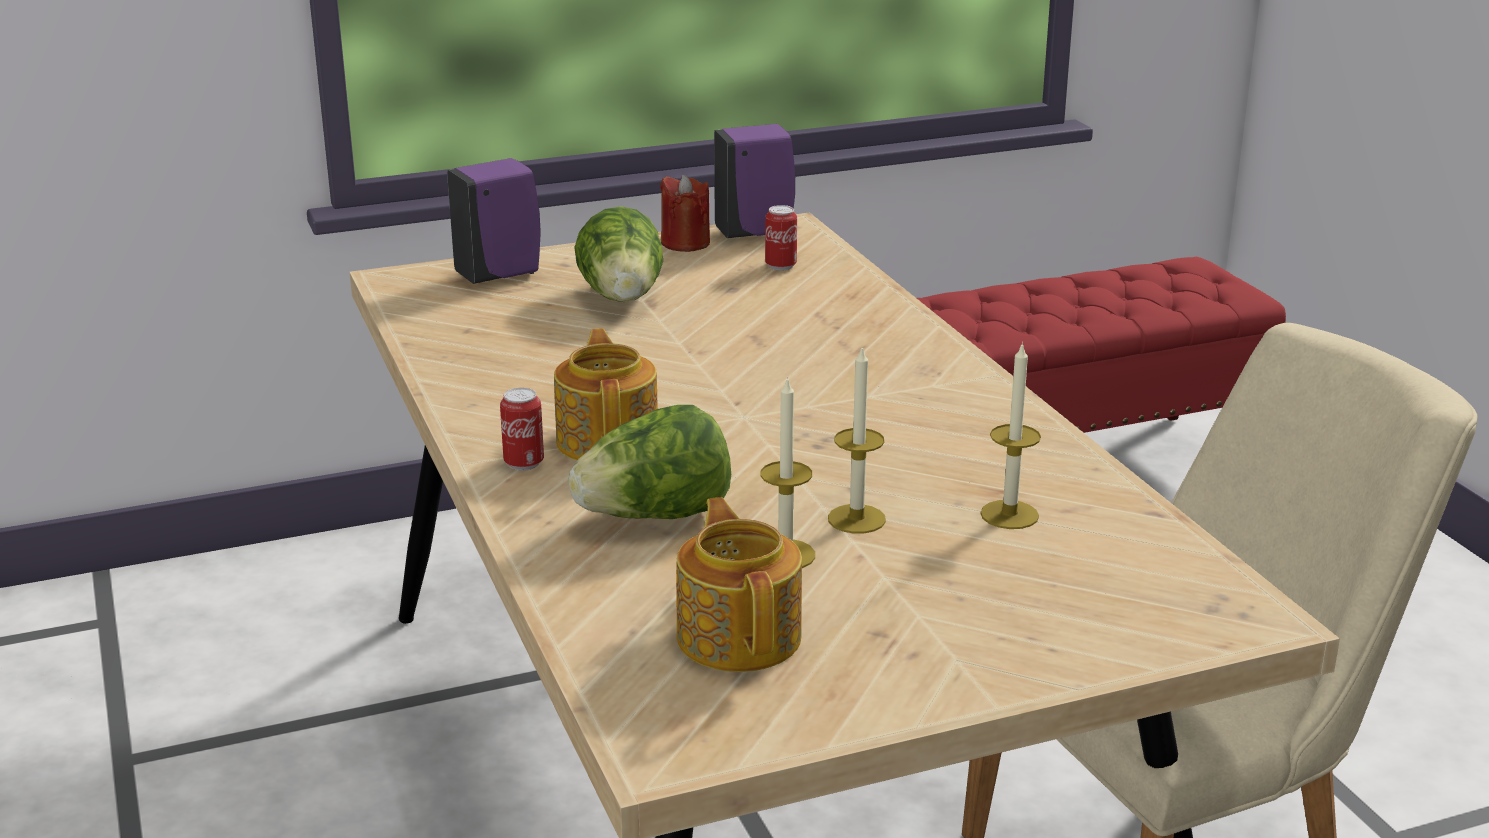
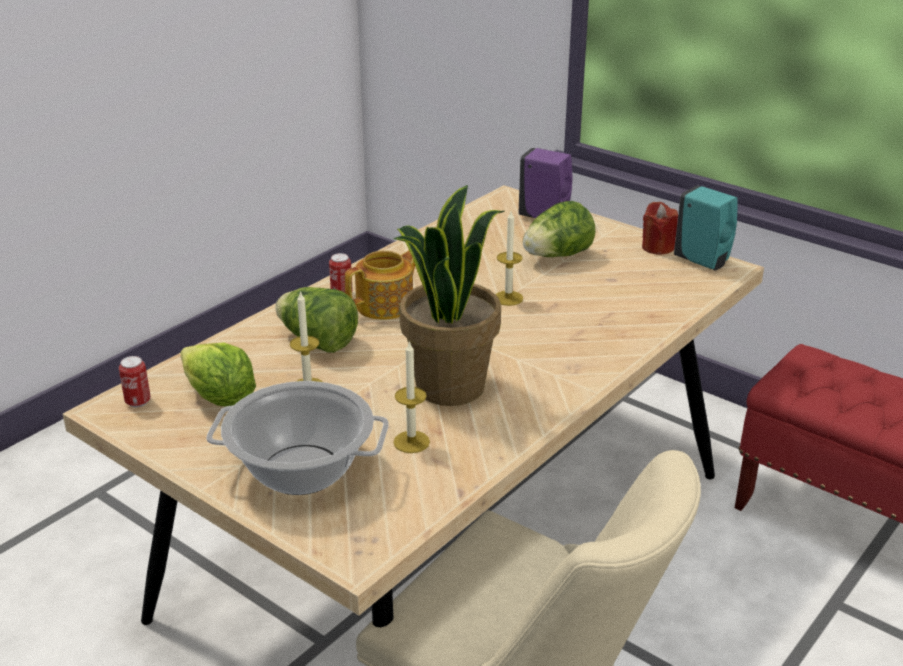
camera: 60 degrees right, 5 degrees up
teapot [676,497,802,672] -> lettuce [180,342,256,406]
purple soap dispenser [714,124,795,238] -> turquoise soap dispenser [674,185,738,271]
can [765,205,797,271] -> can moved to [119,356,151,407]
candle [828,346,886,533] -> candle moved to [495,211,523,306]
none -> cooking pot [206,381,389,495]
none -> potted plant [393,185,505,406]

